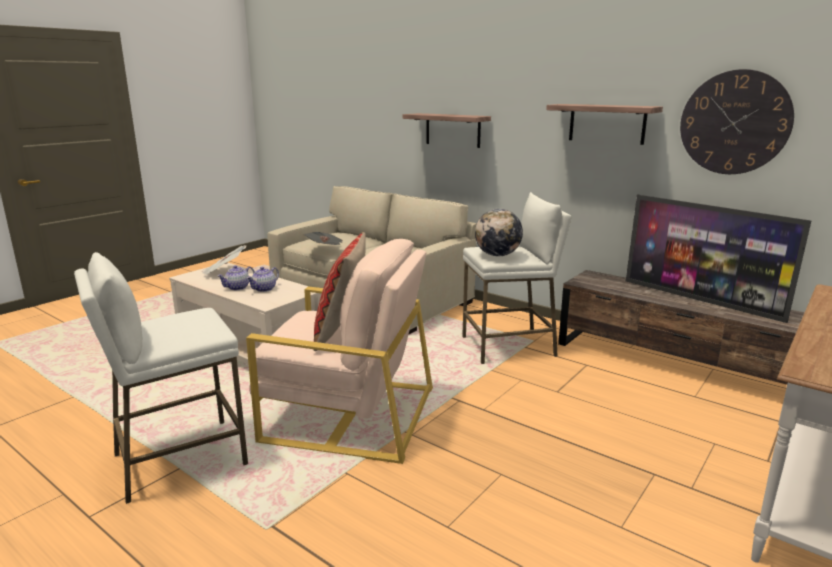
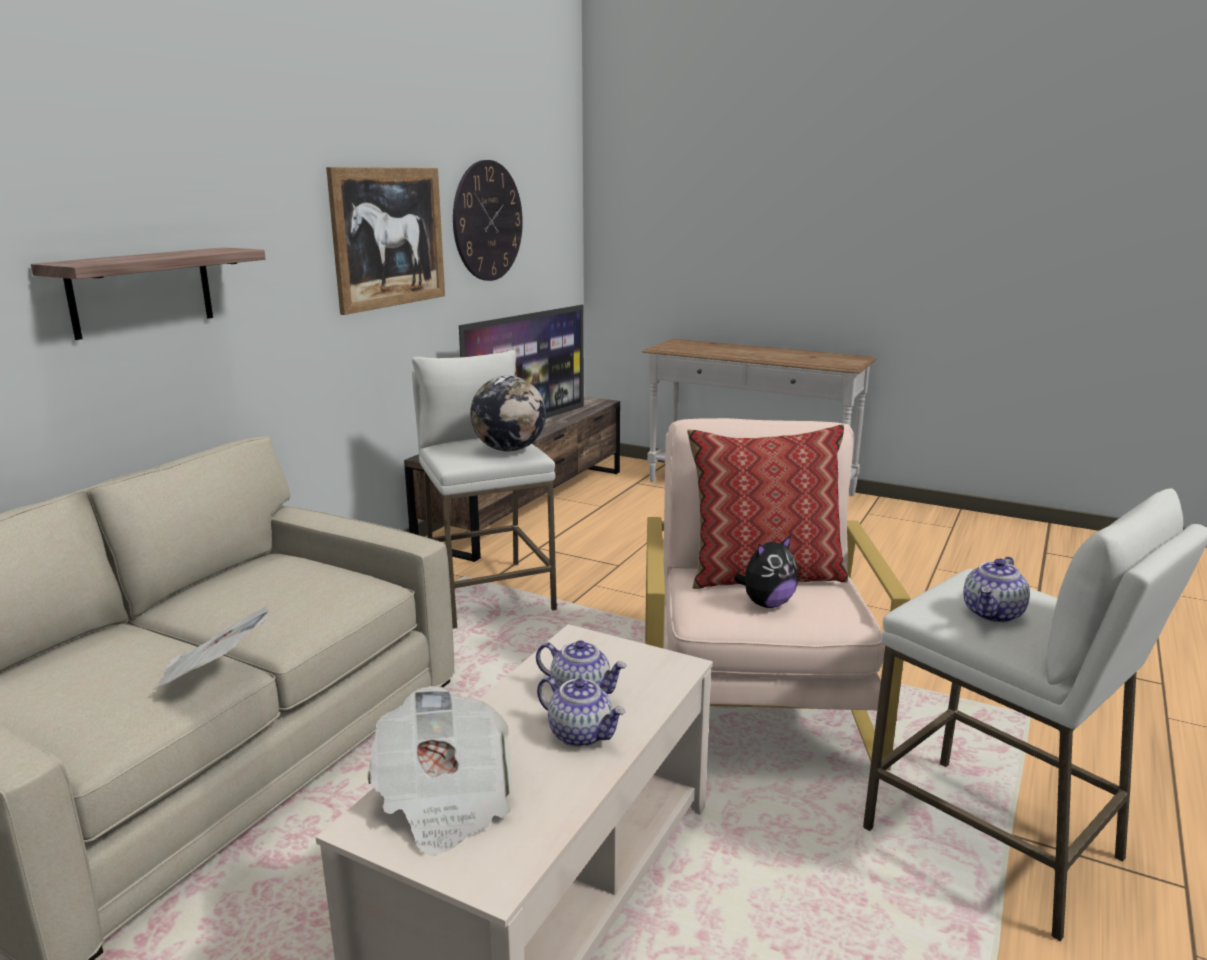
camera: 100 degrees left, 0 degrees up
shelf [546,104,663,145] -> picture [326,167,445,315]
none -> plush toy [734,535,798,608]
none -> teapot [963,556,1030,623]

